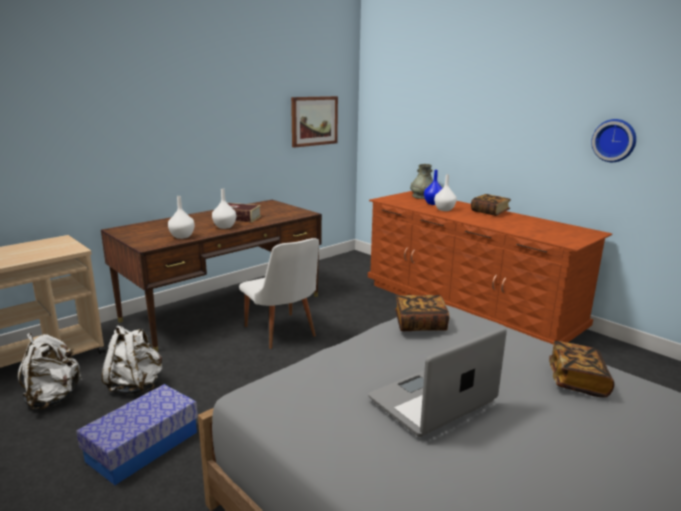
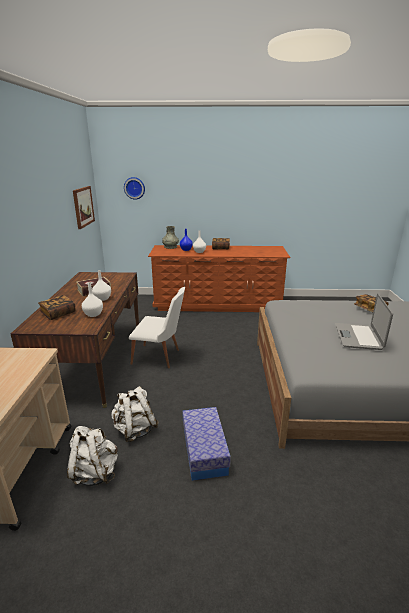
camera: 45 degrees left, 5 degrees up
book [395,295,449,331] -> book moved to [38,295,76,320]
wall clock [591,119,636,162] -> wall clock moved to [124,177,145,200]

